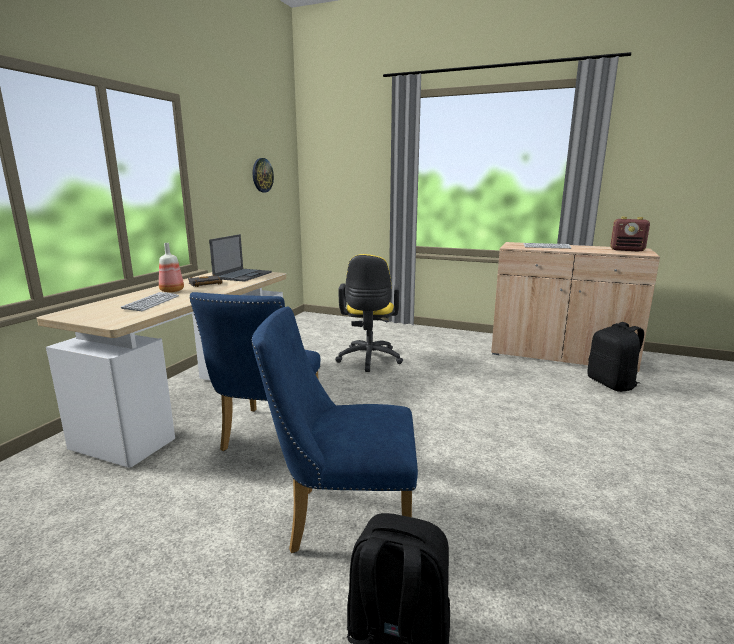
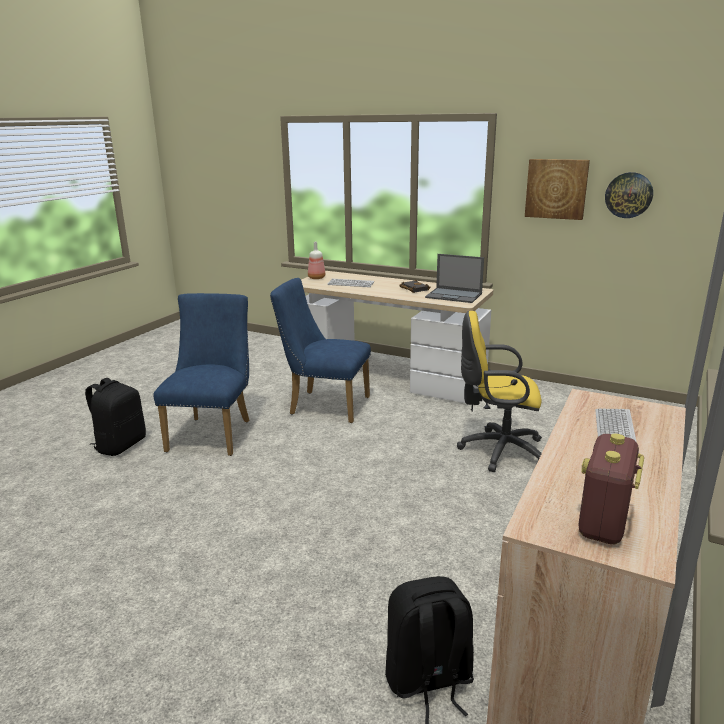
camera: 95 degrees right, 5 degrees up
bottle [159,243,184,292] -> bottle moved to [308,242,325,279]
none -> picture [525,159,590,220]

